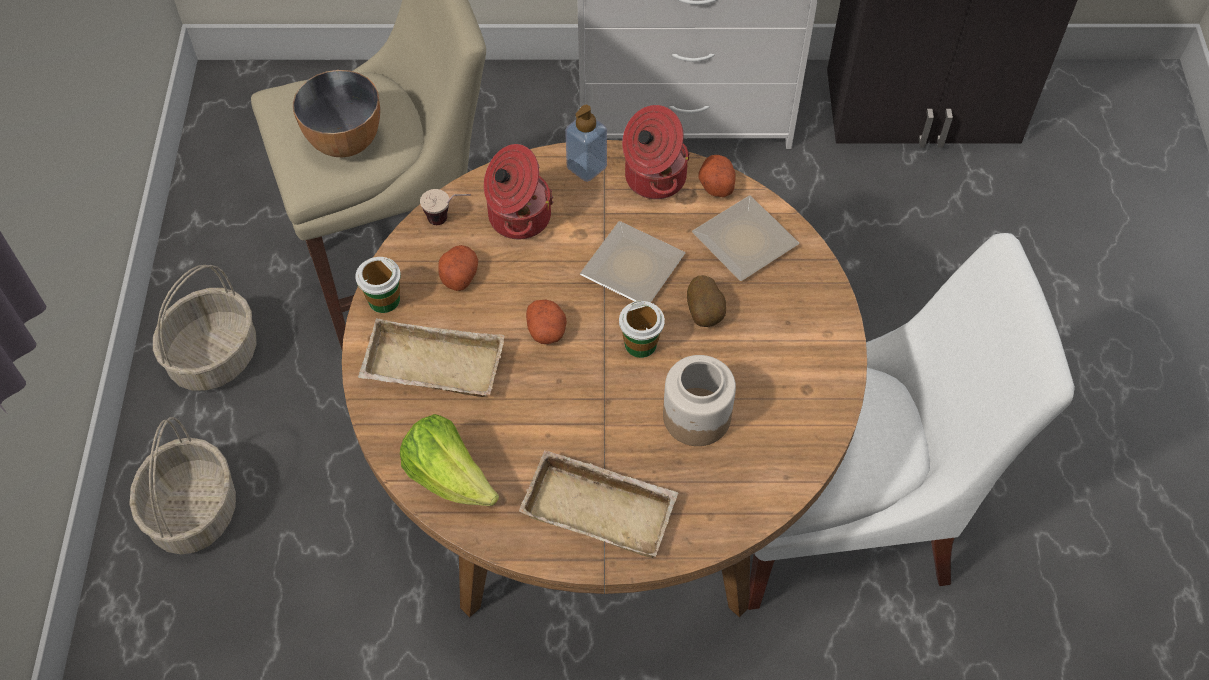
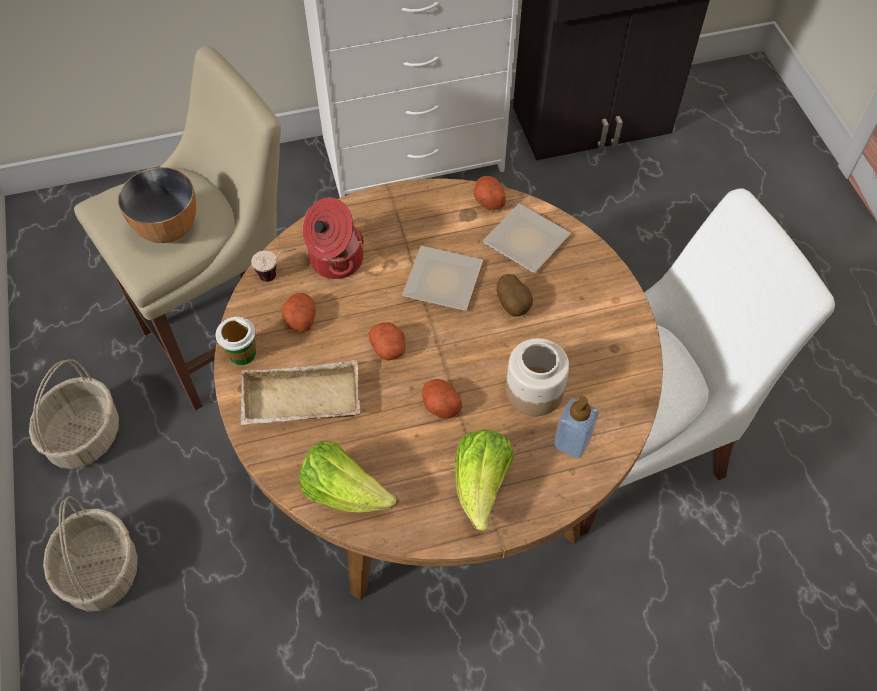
camera: 15 degrees left, 0 degrees up
beige tray [519,450,679,558] -> lettuce [455,429,514,531]
soap dispenser [565,105,607,182] -> soap dispenser moved to [554,396,599,459]
cup [619,301,665,358] -> none
cooking pot [622,105,690,199] -> none
none -> potato [422,379,462,419]

